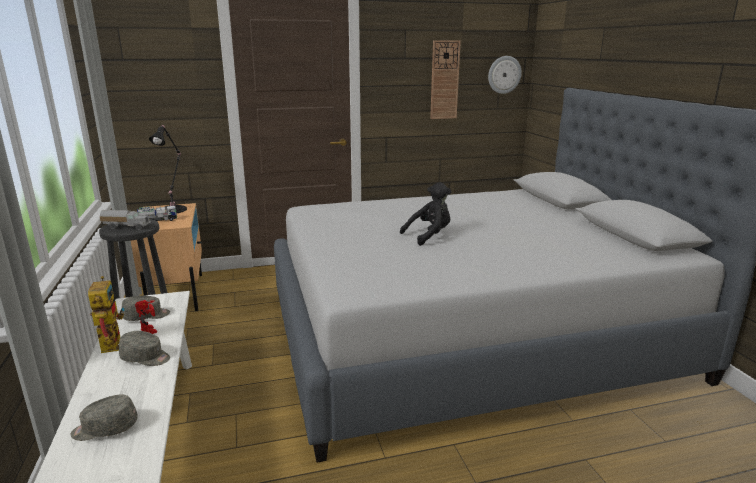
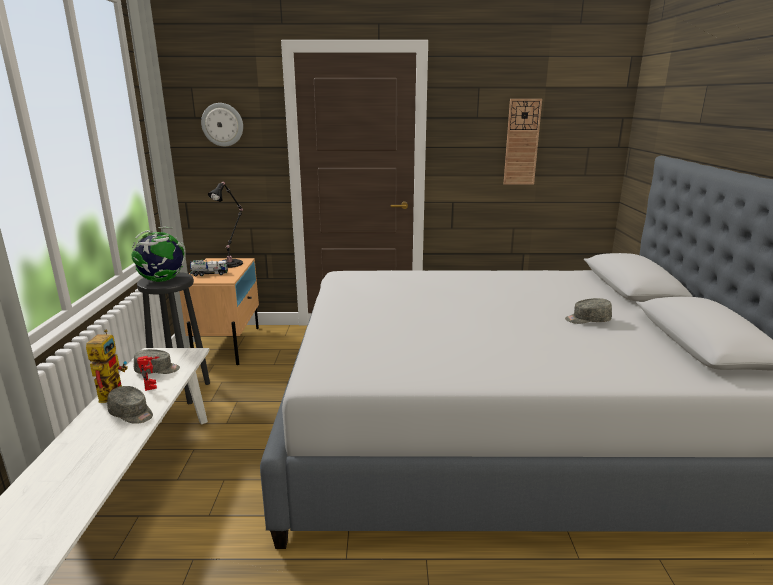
camera: 15 degrees right, 0 degrees up
grey cap [71,395,138,441] -> grey cap moved to [565,298,612,324]
toy truck [100,210,151,230] -> globe [132,227,186,282]
black plush toy [400,182,452,246] -> none
wall clock [488,56,522,94] -> wall clock moved to [201,103,243,147]

